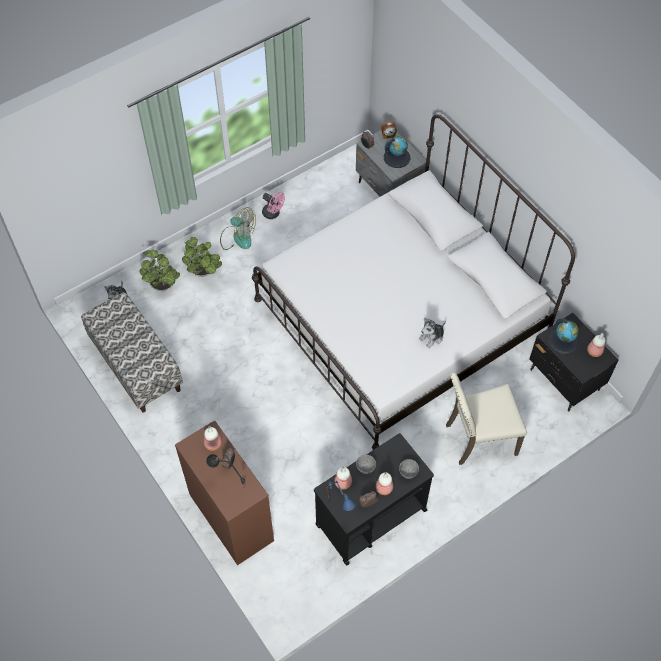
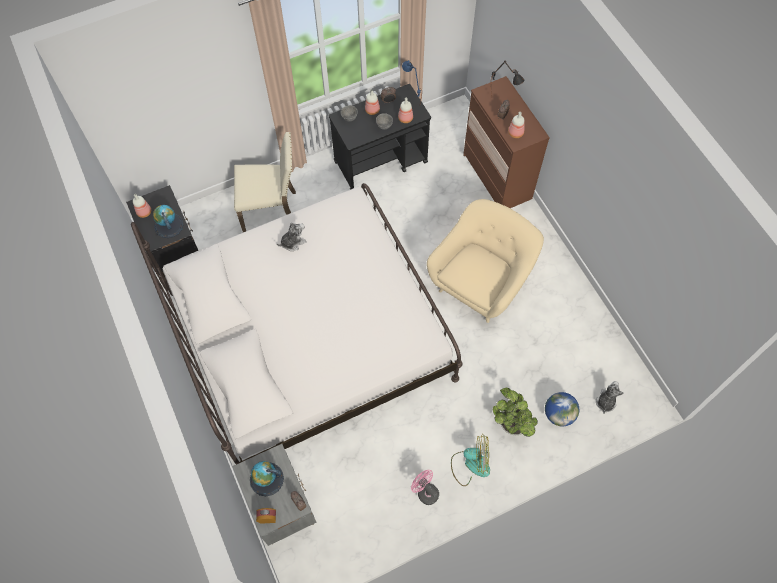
camera: 170 degrees left, 5 degrees up
bench [81,292,183,413] -> none
potted plant [140,250,180,291] -> globe [545,392,579,426]
fan [220,207,256,250] -> fan turned 150 degrees clockwise [451,435,490,486]
none -> beige armchair [427,199,544,323]

